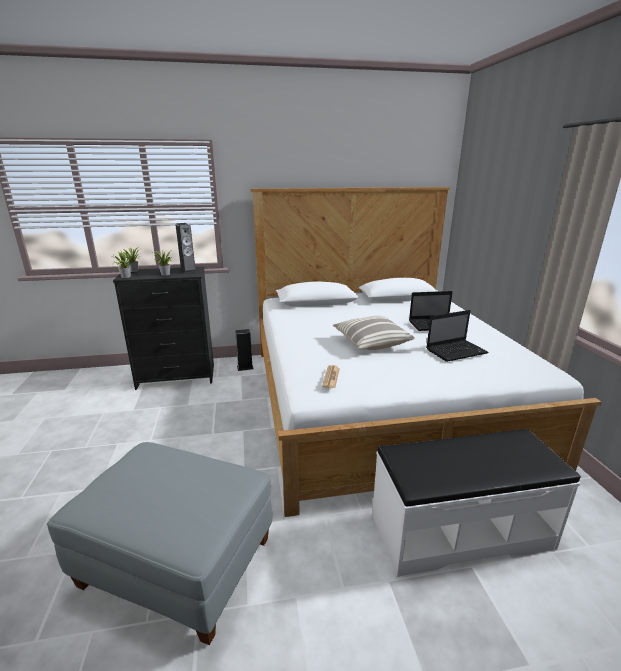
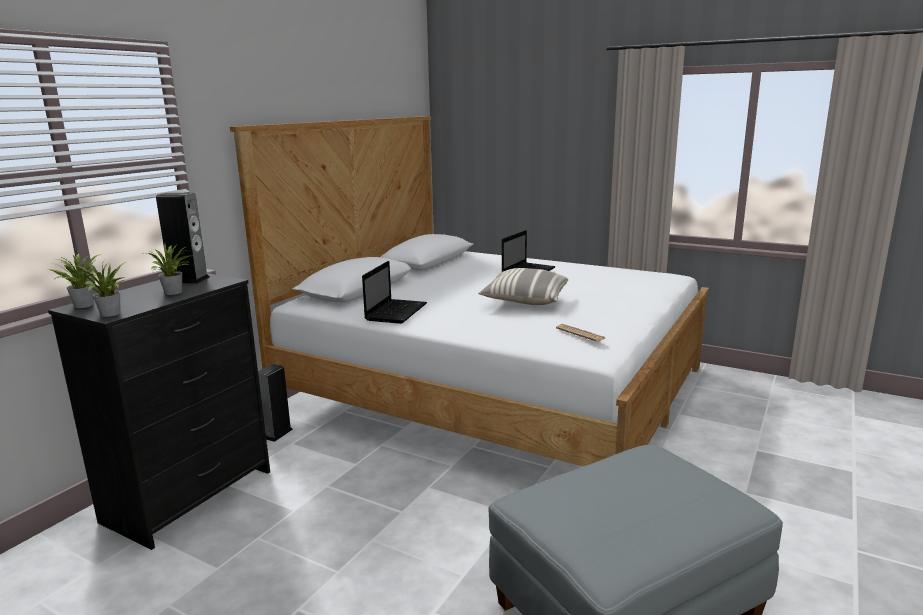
camera: 50 degrees left, 5 degrees down
white bench [372,429,581,577] -> none
laptop [426,310,489,362] -> laptop moved to [362,261,427,324]

